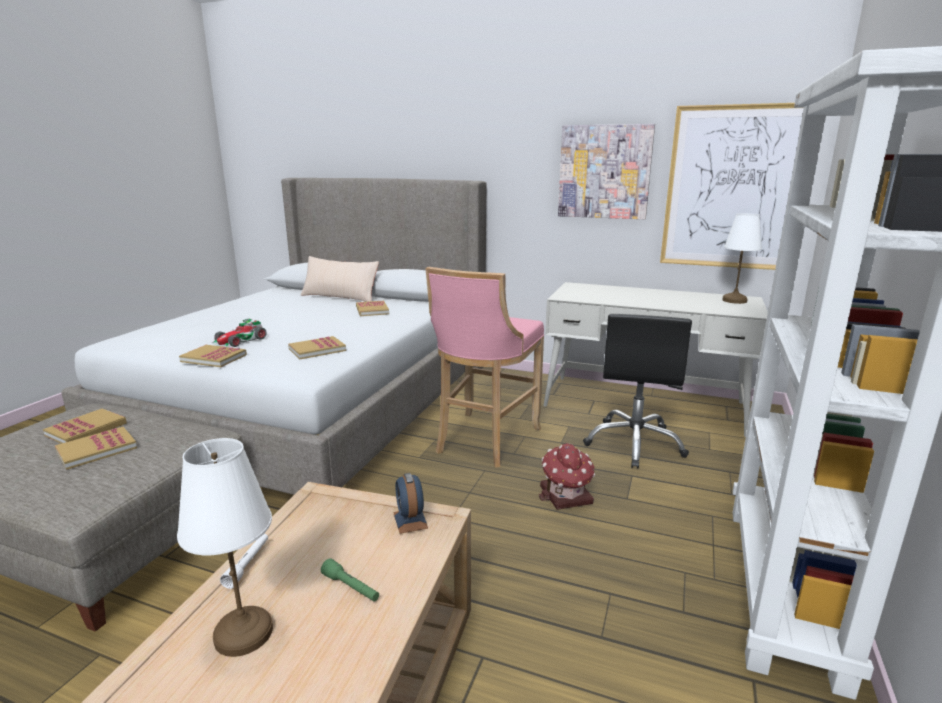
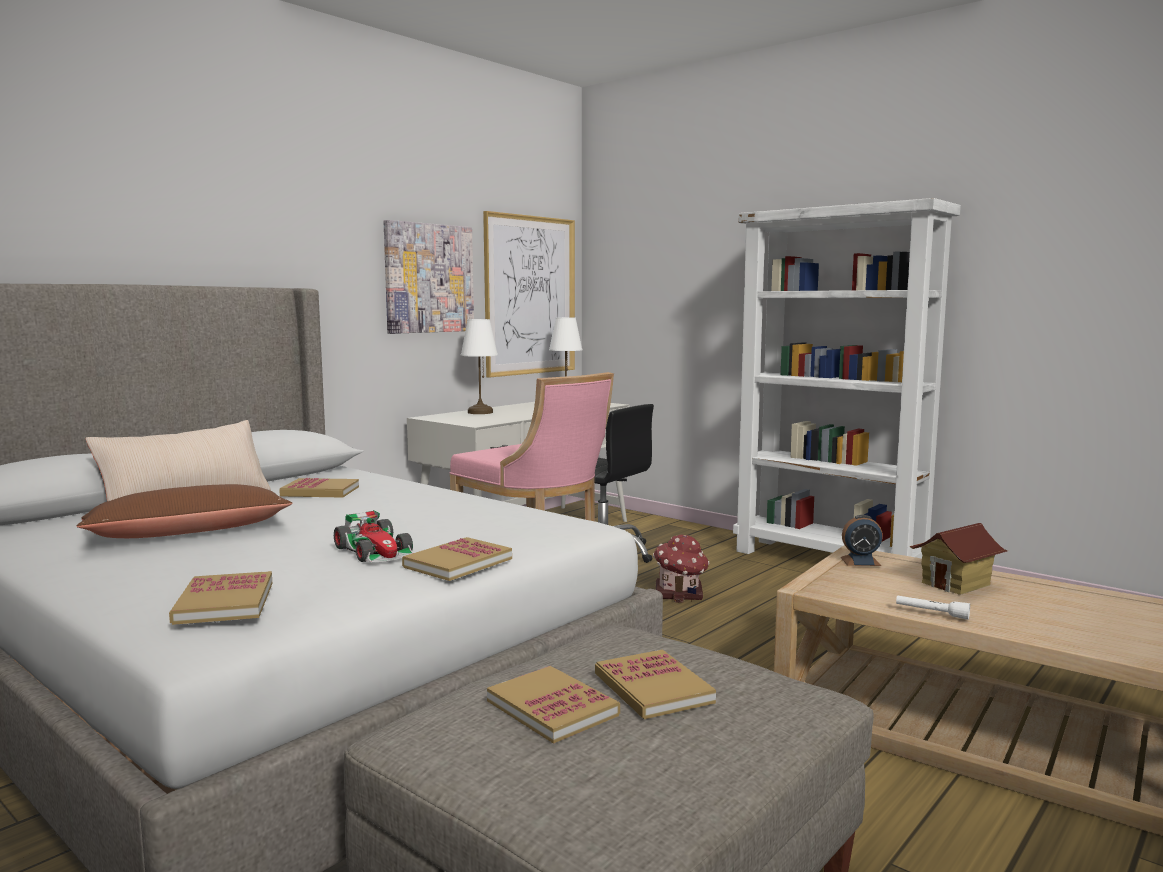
camera: 70 degrees left, 10 degrees down
white table lamp [177,438,273,657] -> white table lamp moved to [461,319,498,414]
book [288,336,346,359] -> book moved to [169,571,272,625]
green flashlight [321,558,379,601] -> toy house [909,523,1008,595]
none -> brown pillow [76,484,293,538]

